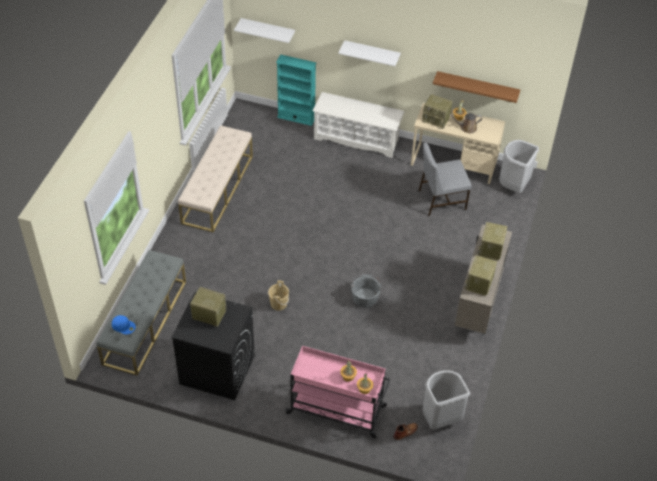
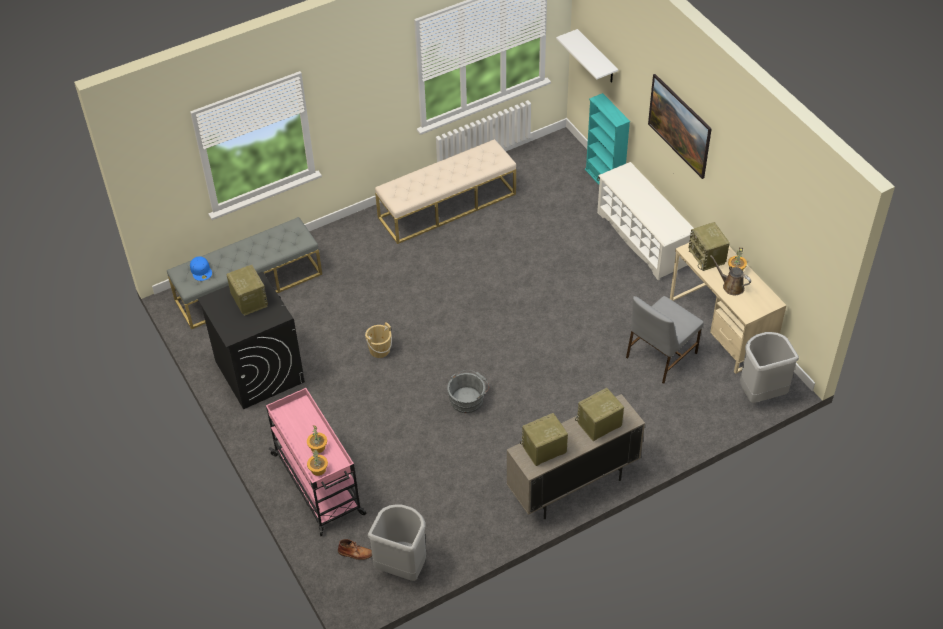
camera: 45 degrees right, 0 degrees up
white shelf [338,40,401,66] -> picture [648,74,712,179]
grey chair [419,142,472,216] -> grey chair turned 75 degrees counterclockwise [626,296,704,384]
brown shelf [433,71,520,103] -> none

